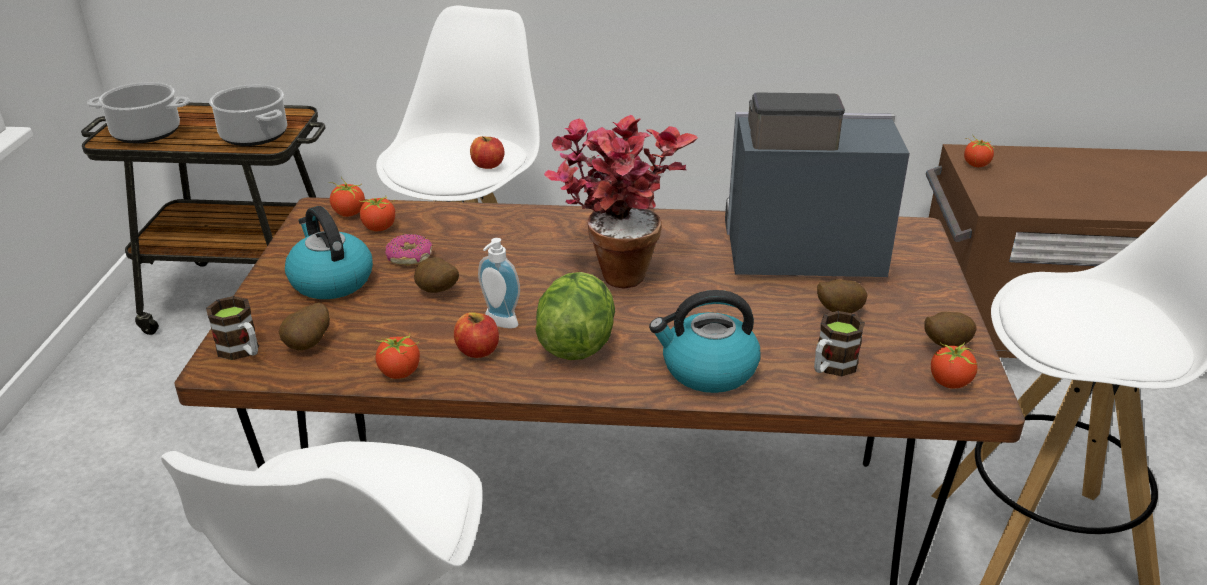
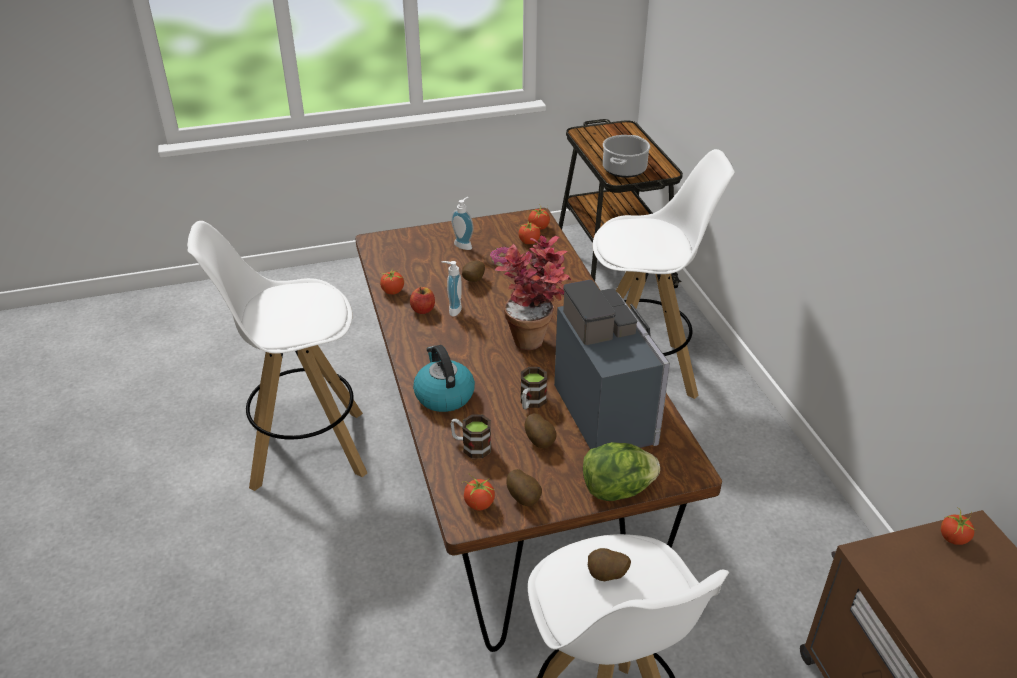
camera: 70 degrees right, 5 degrees up
cooking pot [87,82,190,143] -> none
mug [206,296,259,360] -> mug moved to [521,367,547,410]
potato [279,303,330,351] -> potato moved to [588,548,631,581]
kettle [285,206,373,299] -> soap dispenser [451,197,474,250]
apple [470,136,504,169] -> none
lettuce [535,272,615,360] -> lettuce moved to [583,442,660,501]

